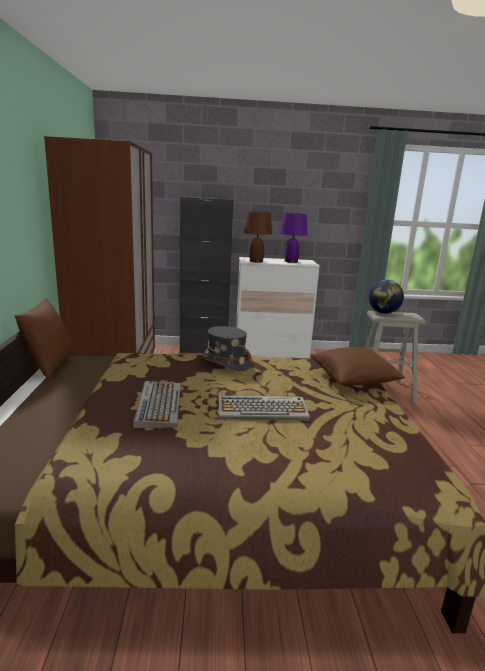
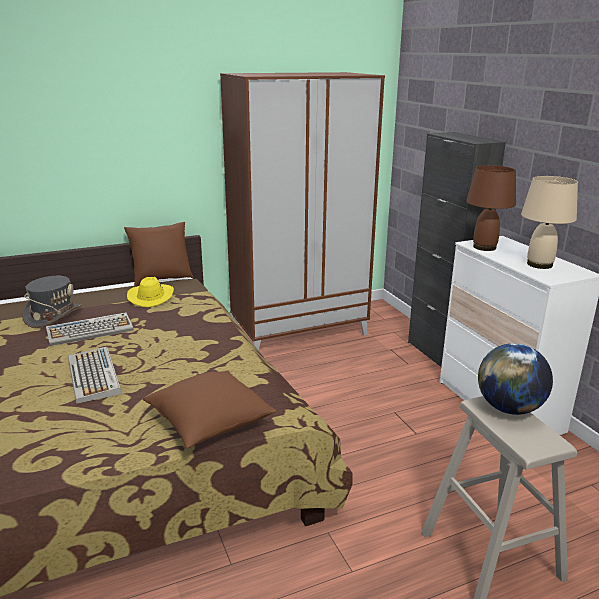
camera: 70 degrees right, 5 degrees up
grey hat [200,326,253,371] -> grey hat moved to [22,276,82,328]
purple table lamp [280,213,308,263] -> beige table lamp [521,176,578,269]
none -> yellow hat [127,277,174,307]

